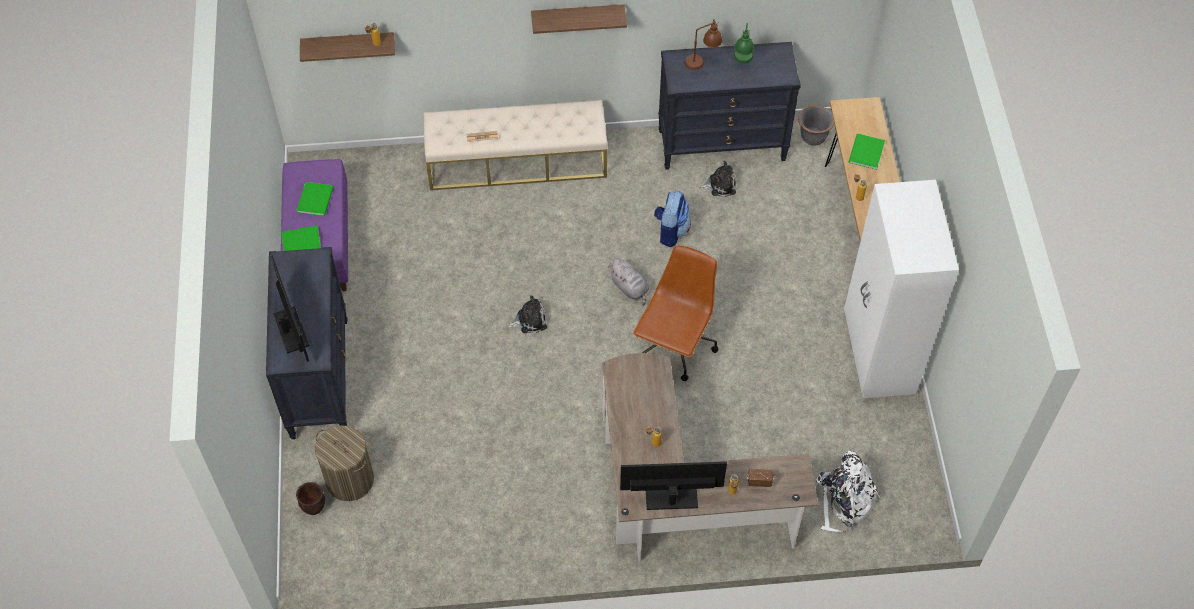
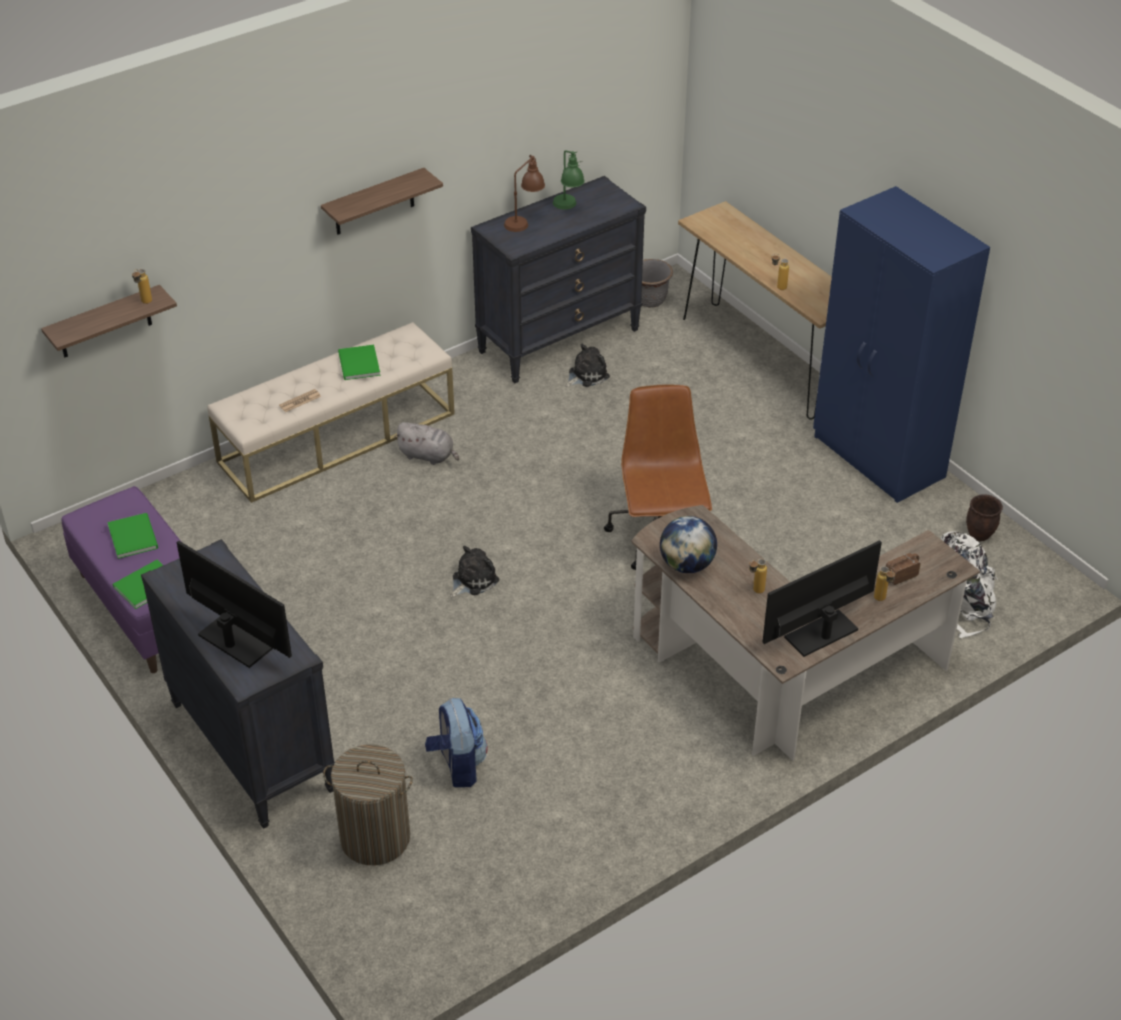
camera: 30 degrees left, 15 degrees down
brown planter [296,482,325,515] -> brown planter moved to [966,494,1003,541]
grey plush toy [608,258,649,306] -> grey plush toy moved to [394,422,459,465]
backpack [654,191,691,247] -> backpack moved to [425,698,488,788]
white wardrobe [844,180,959,398] -> blue wardrobe [813,186,990,503]
green book [849,133,885,170] -> green book moved to [338,345,380,380]
none -> globe [660,516,717,573]

